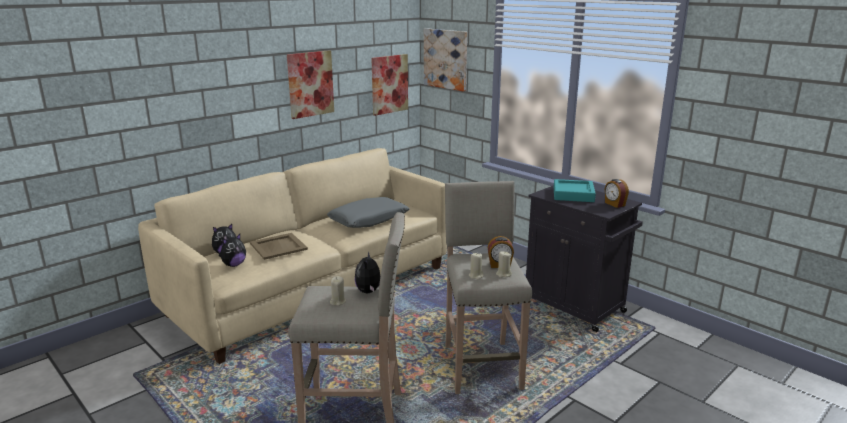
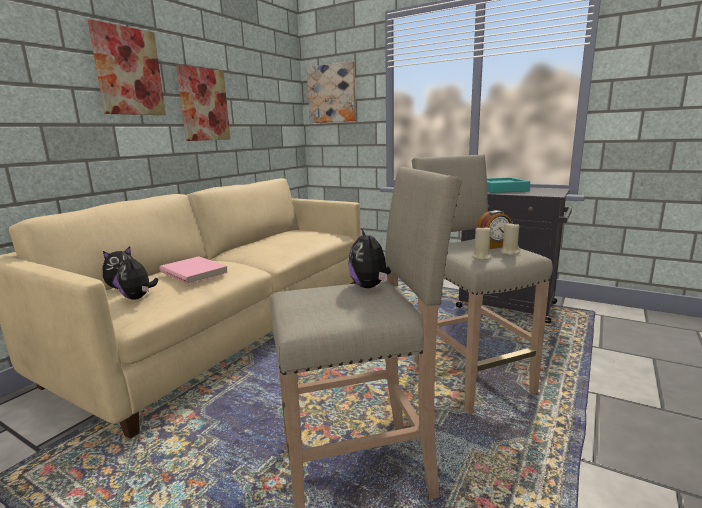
camera: 15 degrees left, 5 degrees down
plush toy [219,234,246,267] -> plush toy turned 120 degrees clockwise [117,254,158,300]
beige tray [250,233,308,260] -> pink book [159,256,228,284]
grey pillow [327,197,409,228] -> none
beige candle [330,276,346,306] -> none
picture [371,54,408,116] -> picture moved to [88,19,166,115]
alarm clock [605,179,629,208] -> none

